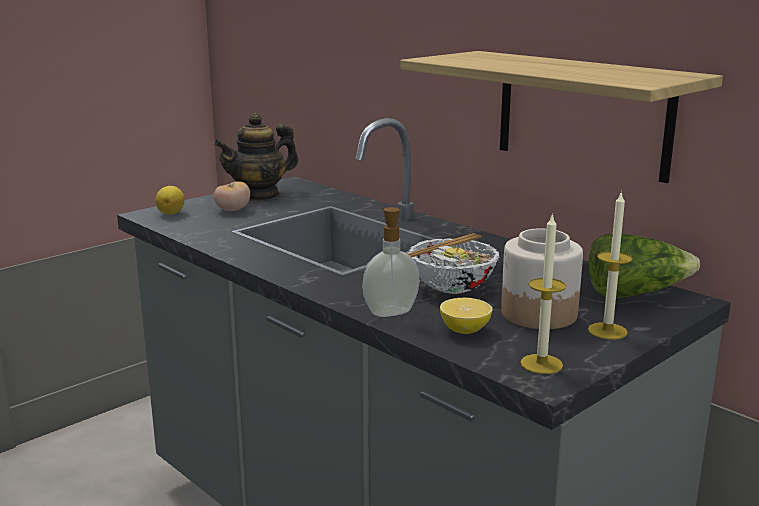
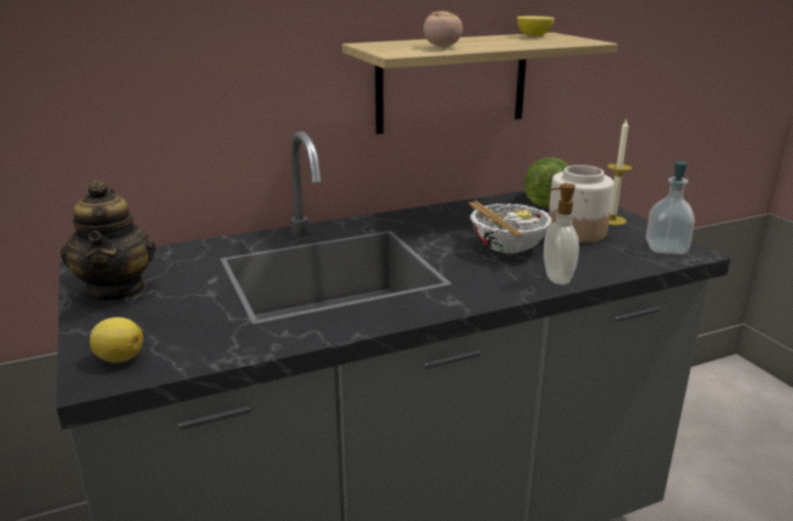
camera: 70 degrees left, 5 degrees up
tomato [214,181,250,211] -> tomato moved to [423,11,463,47]
lemon [440,298,493,334] -> lemon moved to [517,16,555,37]
candle [520,213,566,374] -> soap dispenser [646,161,695,254]

